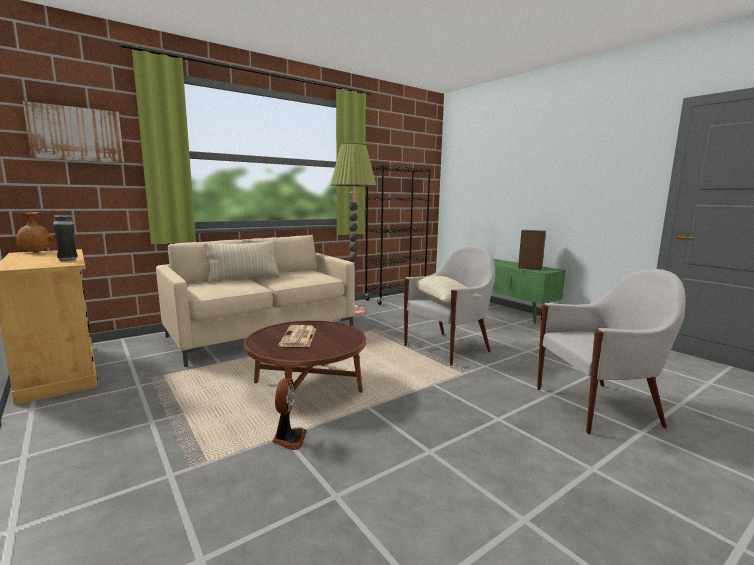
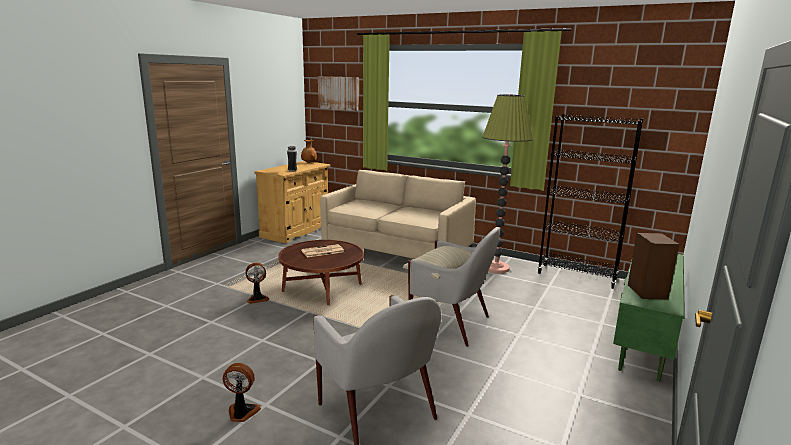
camera: 65 degrees right, 5 degrees up
beige pillow [204,240,281,283] -> none
none -> fan [223,363,261,422]

